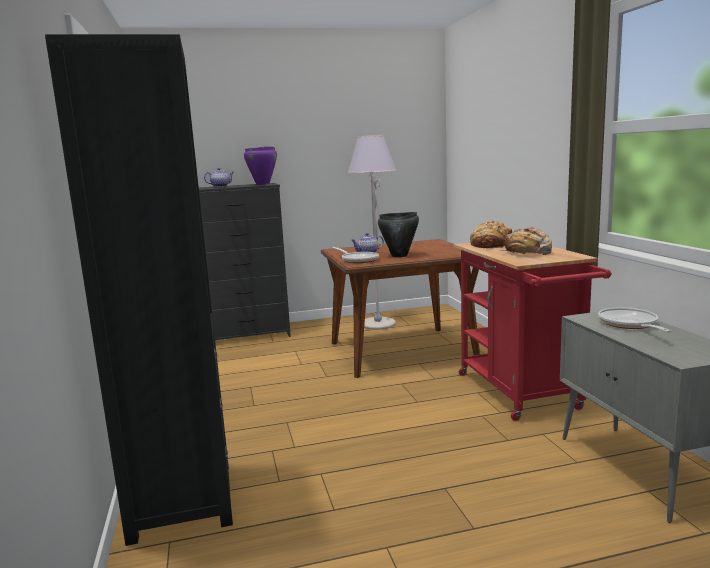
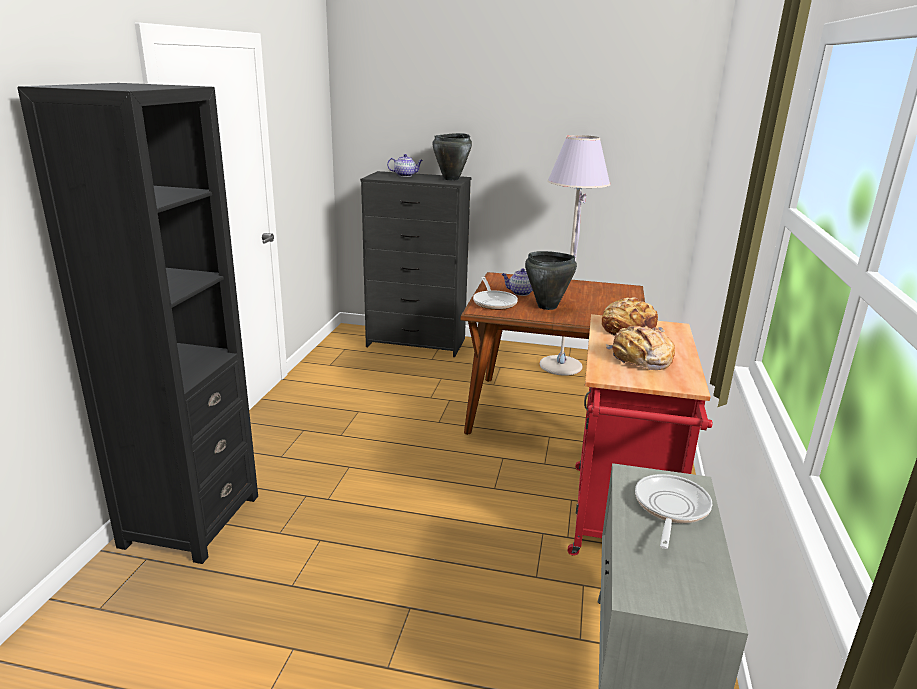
camera: 25 degrees right, 10 degrees up
purple cooking pot [244,147,277,185] -> black cooking pot [432,133,472,180]

